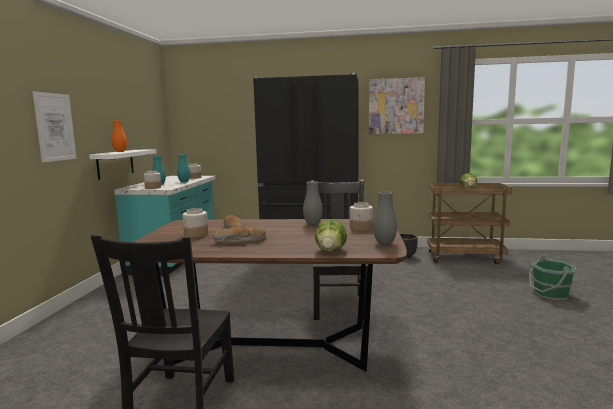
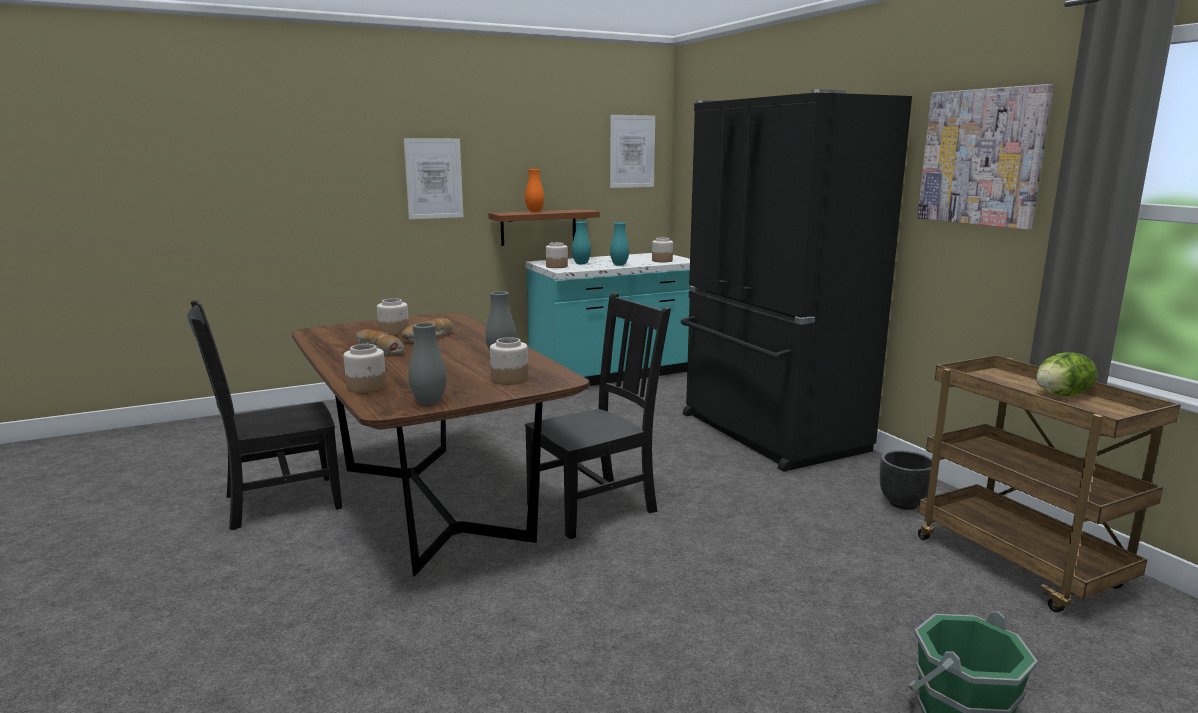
camera: 55 degrees right, 5 degrees up
white shelf [89,149,156,180] -> brown shelf [488,209,600,246]
lettuce [315,219,347,252] -> jar [344,344,386,393]
none -> picture [610,115,655,188]

